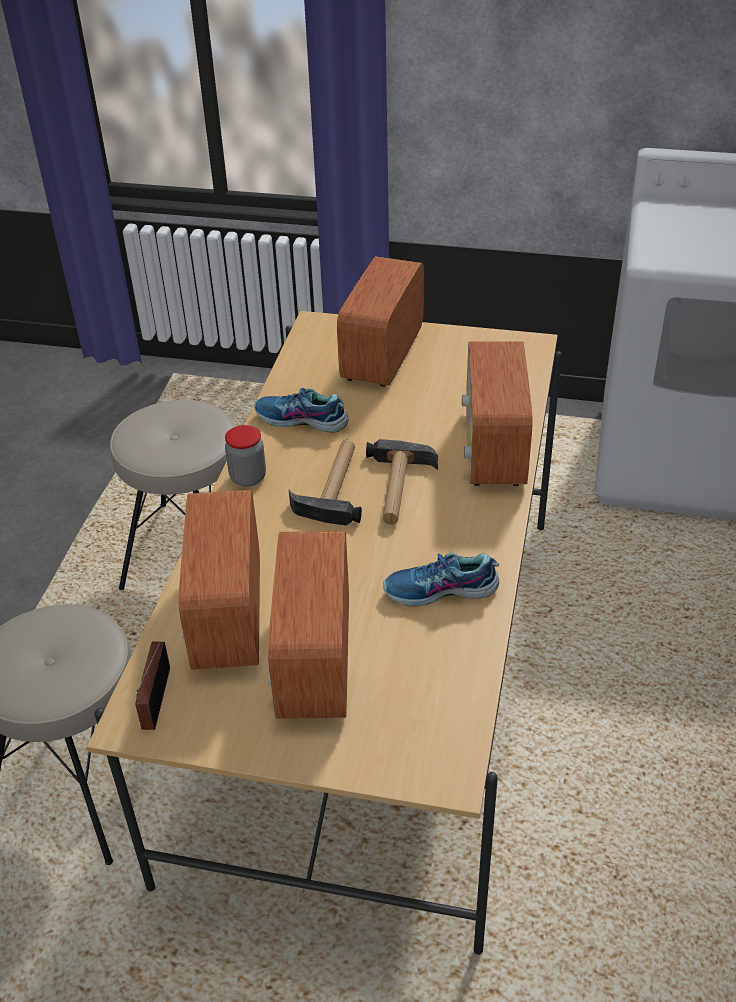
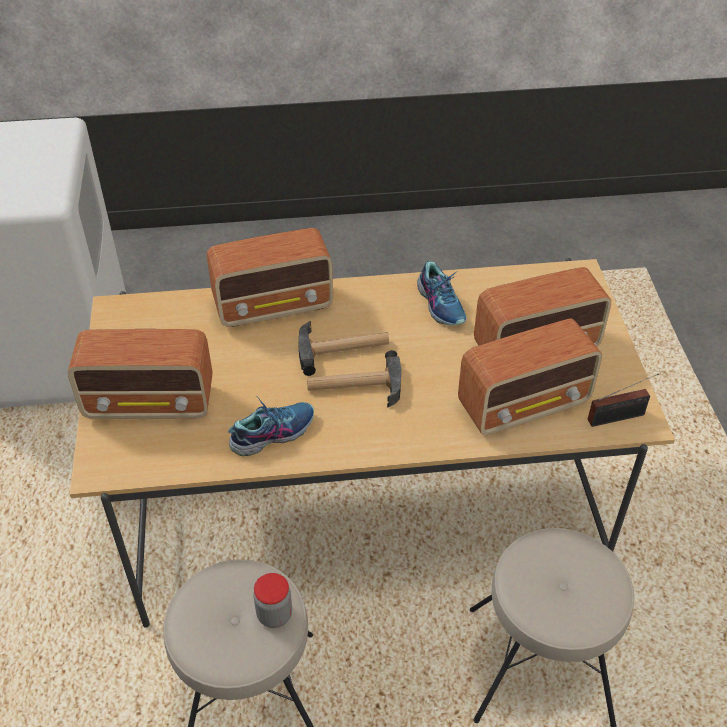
camera: 110 degrees left, 5 degrees up
jar [225,425,266,487] -> jar moved to [253,573,292,628]
shoe [254,388,349,433] -> shoe turned 120 degrees counterclockwise [228,398,314,456]

